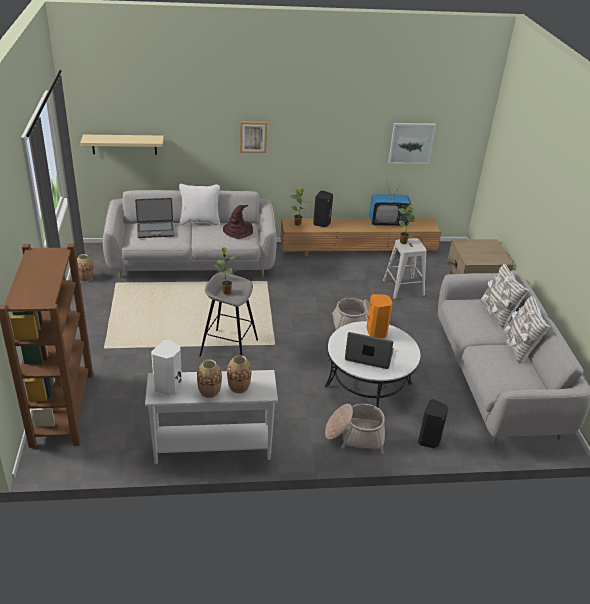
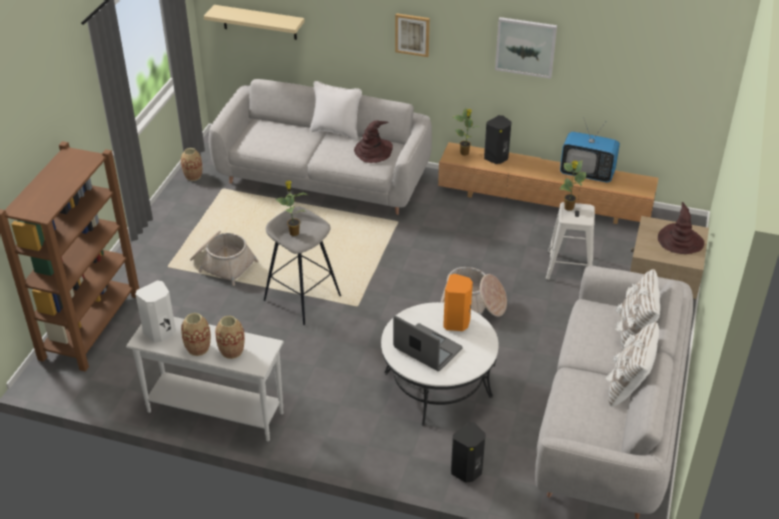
camera: 25 degrees right, 5 degrees up
laptop [135,198,175,238] -> none
basket [325,404,385,454] -> basket moved to [190,231,259,286]
picture [388,123,436,164] -> picture moved to [495,17,557,79]
none -> brown hat [658,202,704,254]

